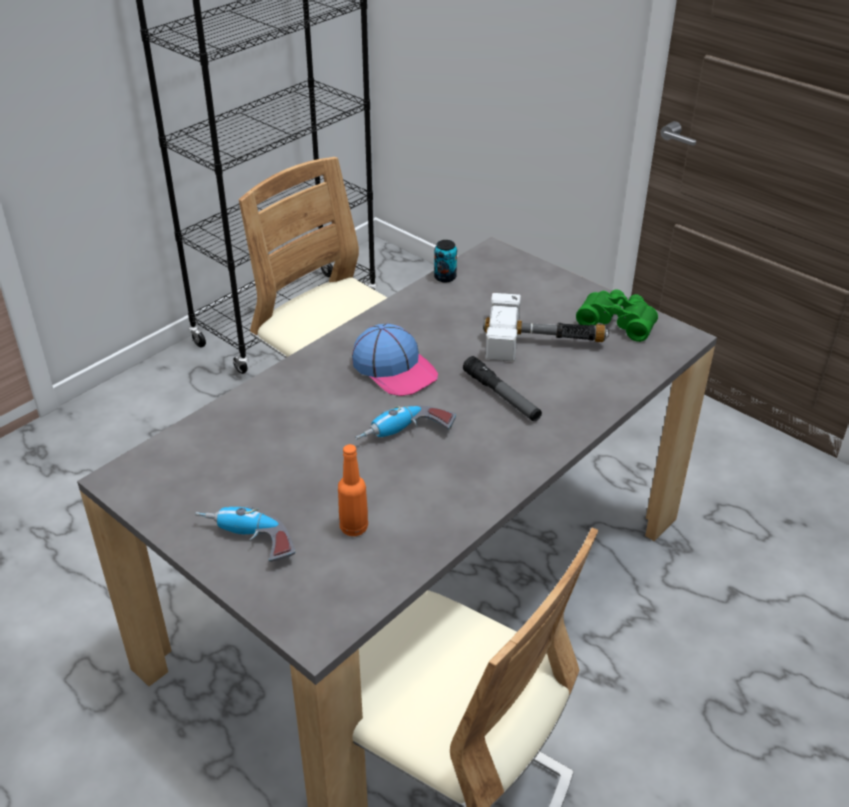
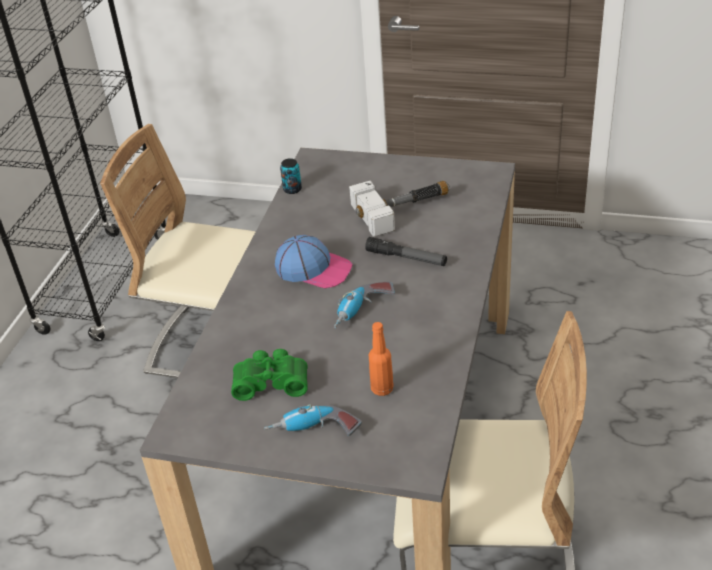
camera: 25 degrees left, 0 degrees up
green binoculars [576,289,658,342] -> green binoculars moved to [231,349,308,401]

